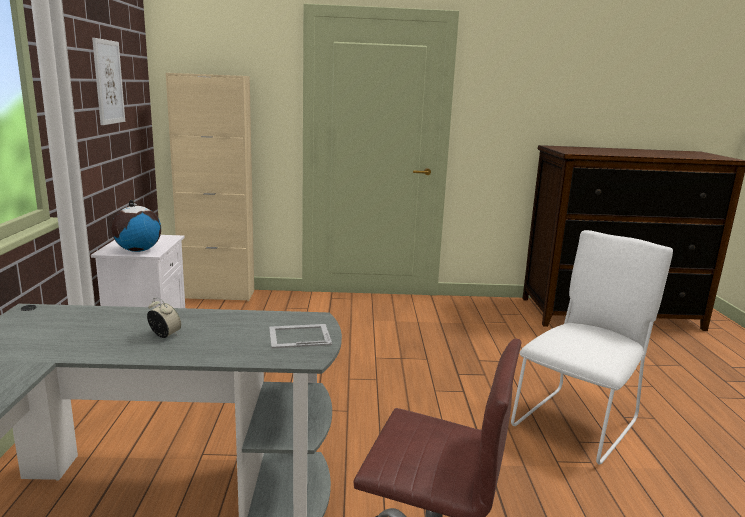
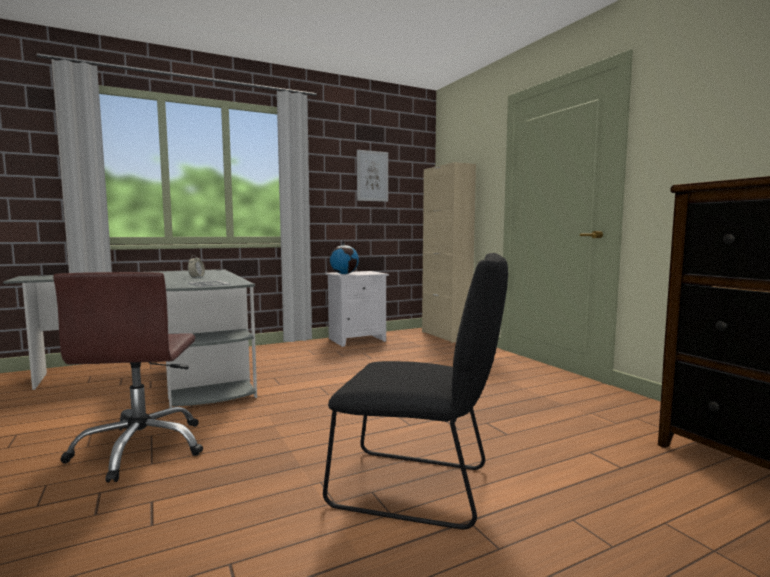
camera: 65 degrees right, 10 degrees down
white chair [511,230,673,465] -> black chair [323,253,508,529]

